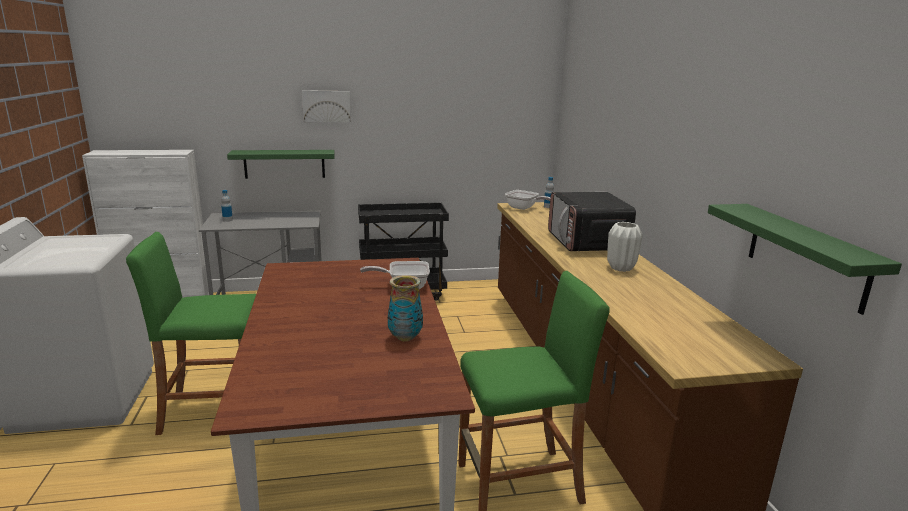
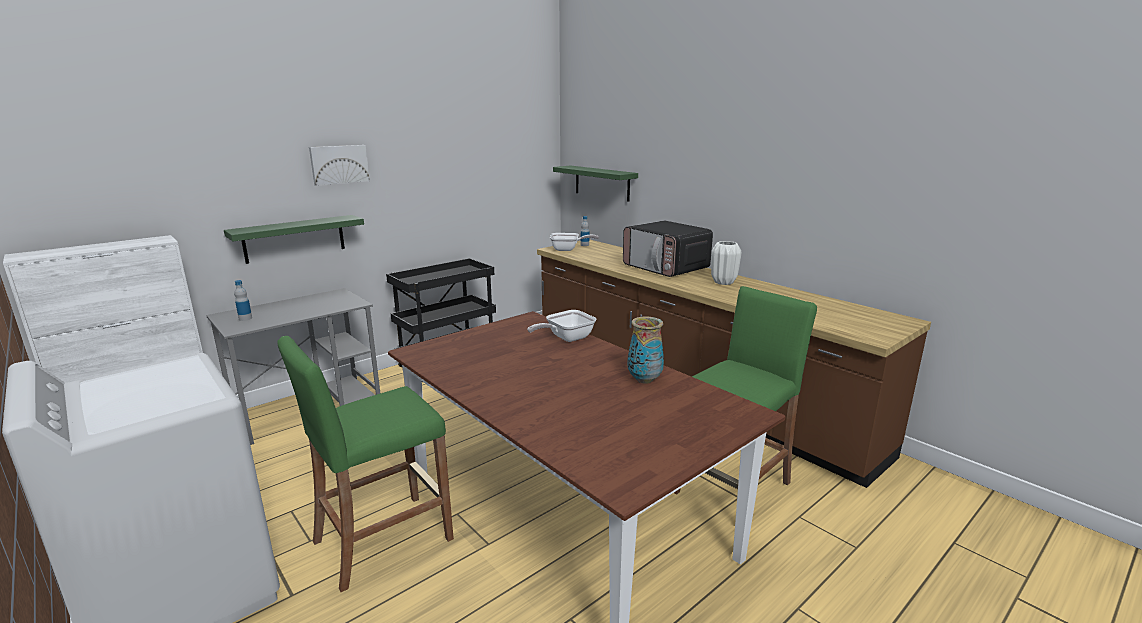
camera: 30 degrees left, 0 degrees up
green shelf [708,204,902,315] -> green shelf moved to [553,165,638,202]

